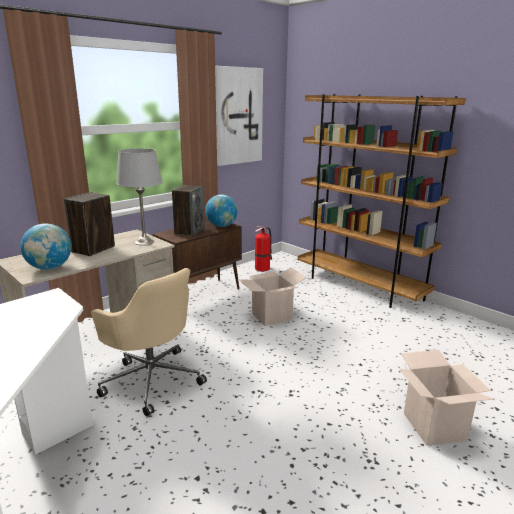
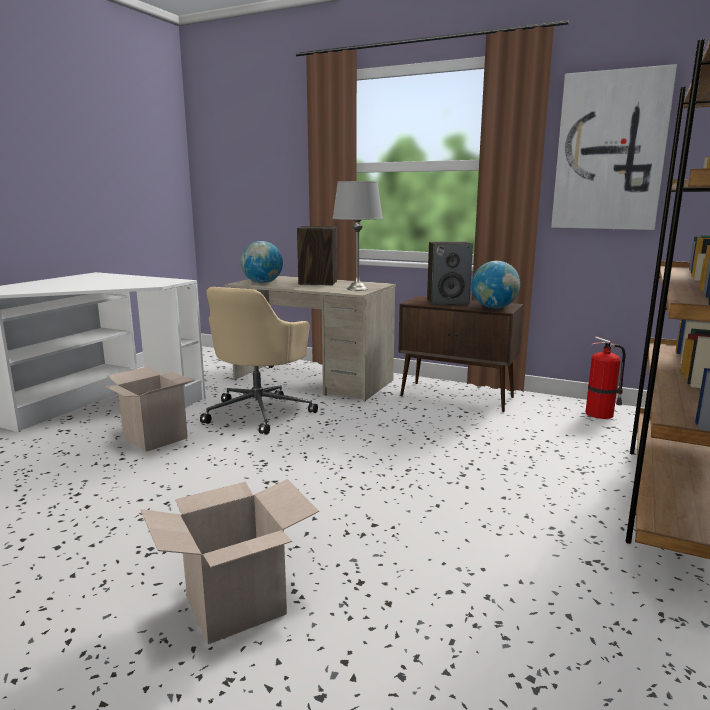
camera: 70 degrees right, 5 degrees down
cardboard box [239,267,306,326] -> cardboard box moved to [104,366,195,452]

